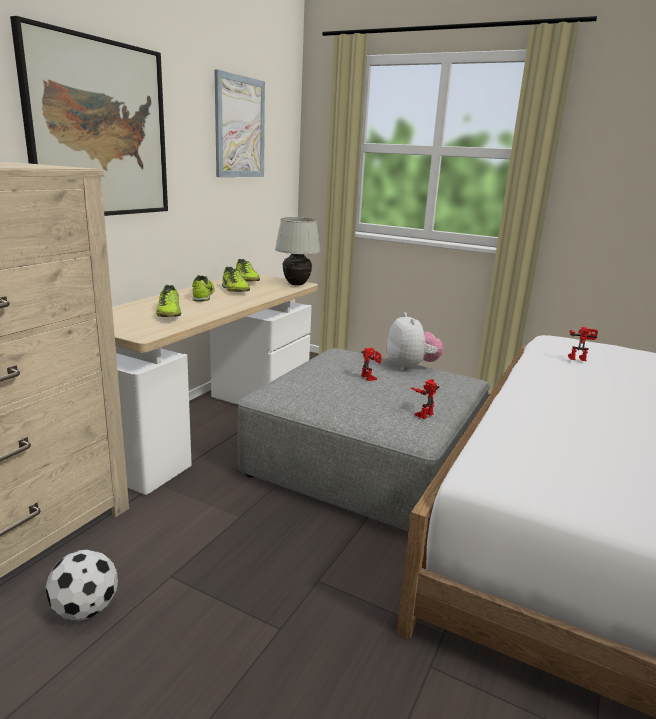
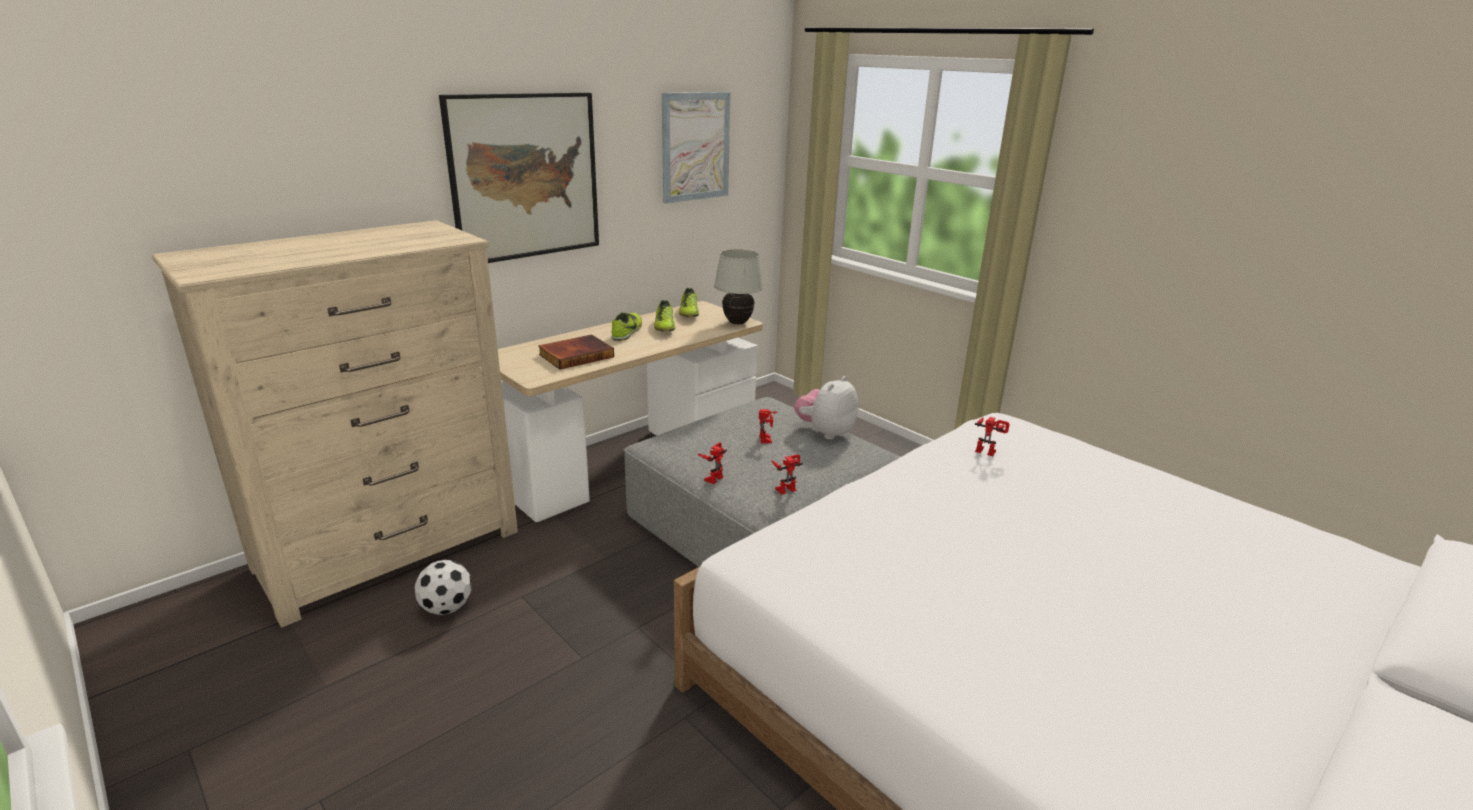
camera: 20 degrees right, 5 degrees up
shoe [156,285,181,317] -> book [538,334,614,369]
plush toy [387,312,443,371] -> plush toy turned 150 degrees counterclockwise [795,376,858,440]
none -> toy robot [697,442,727,484]

